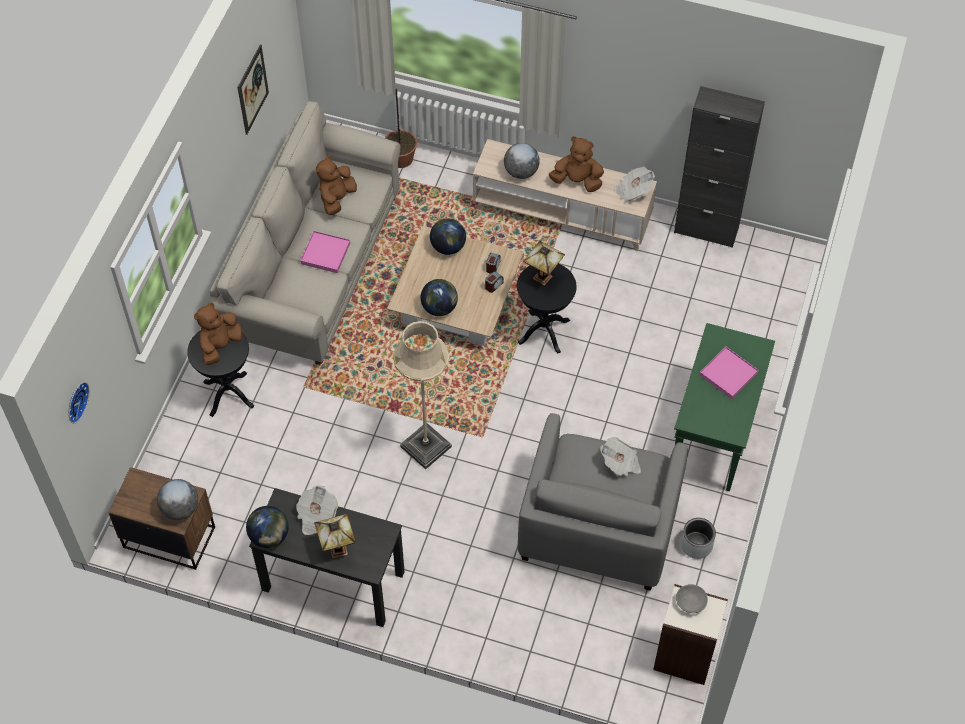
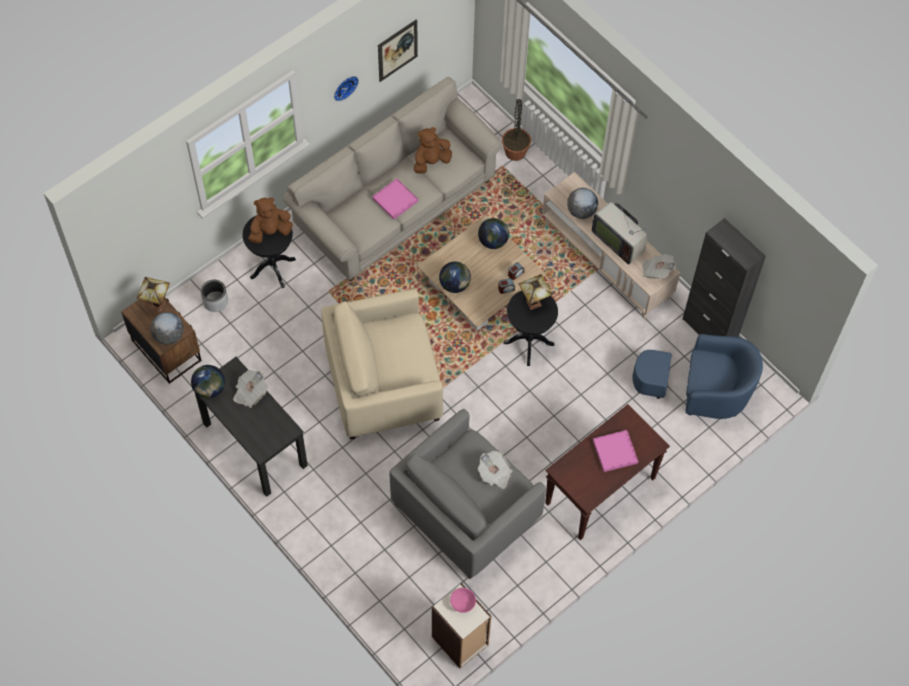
camera: 30 degrees right, 5 degrees up
wall clock [69,382,89,423] -> wall clock moved to [334,76,359,101]
table lamp [314,514,356,559] -> table lamp moved to [137,277,170,312]
beige floor lamp [393,321,452,469] -> beige armchair [321,289,443,440]
brown plush toy [549,136,604,192] -> television [592,202,648,264]
green console table [674,323,775,491] -> brown console table [545,404,670,540]
grey bowl [676,584,708,613] -> pink bowl [450,588,476,613]
grey planter [681,518,716,559] -> grey planter moved to [201,280,228,312]
none -> blue armchair [632,334,763,419]

